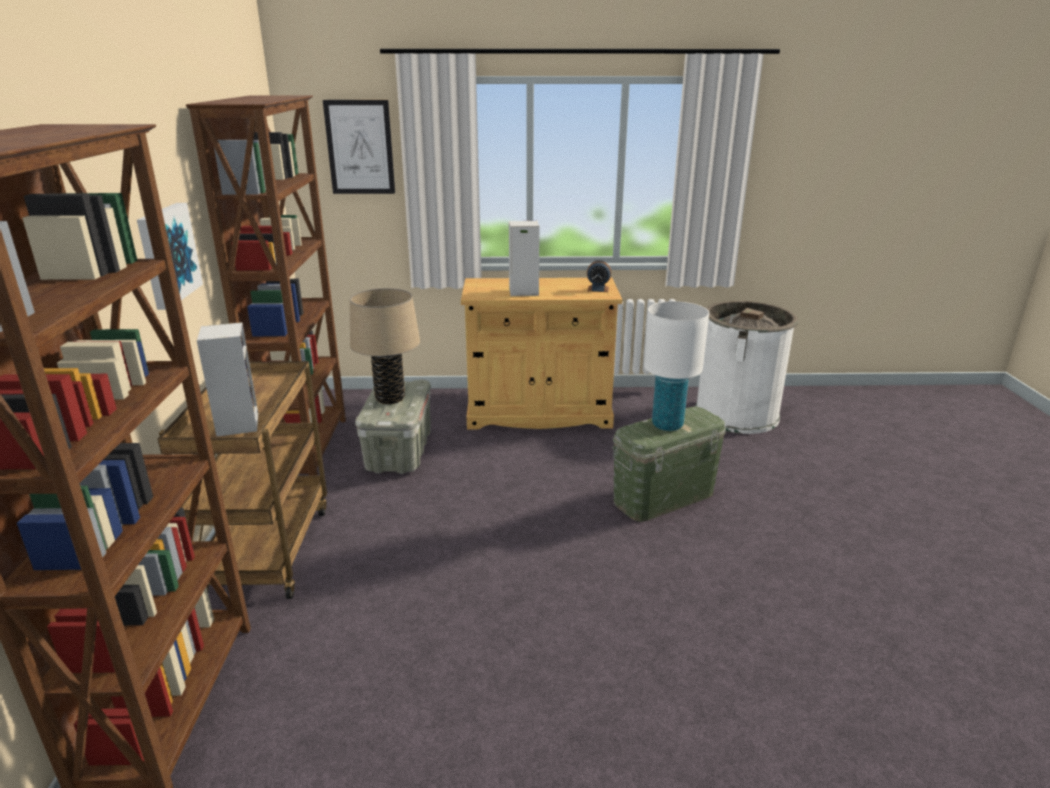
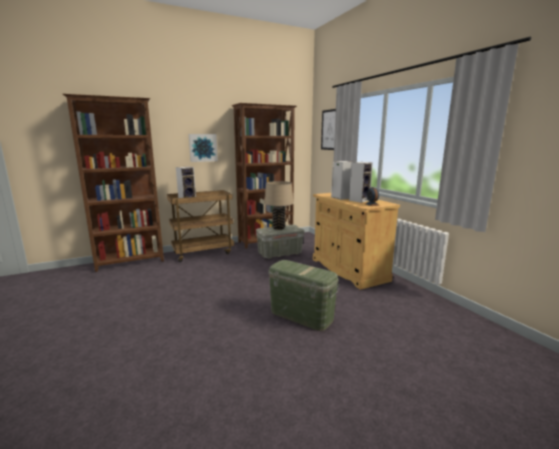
camera: 65 degrees right, 10 degrees down
white table lamp [644,301,709,431] -> none
white trash can [695,301,799,434] -> none
none -> speaker [349,162,373,203]

